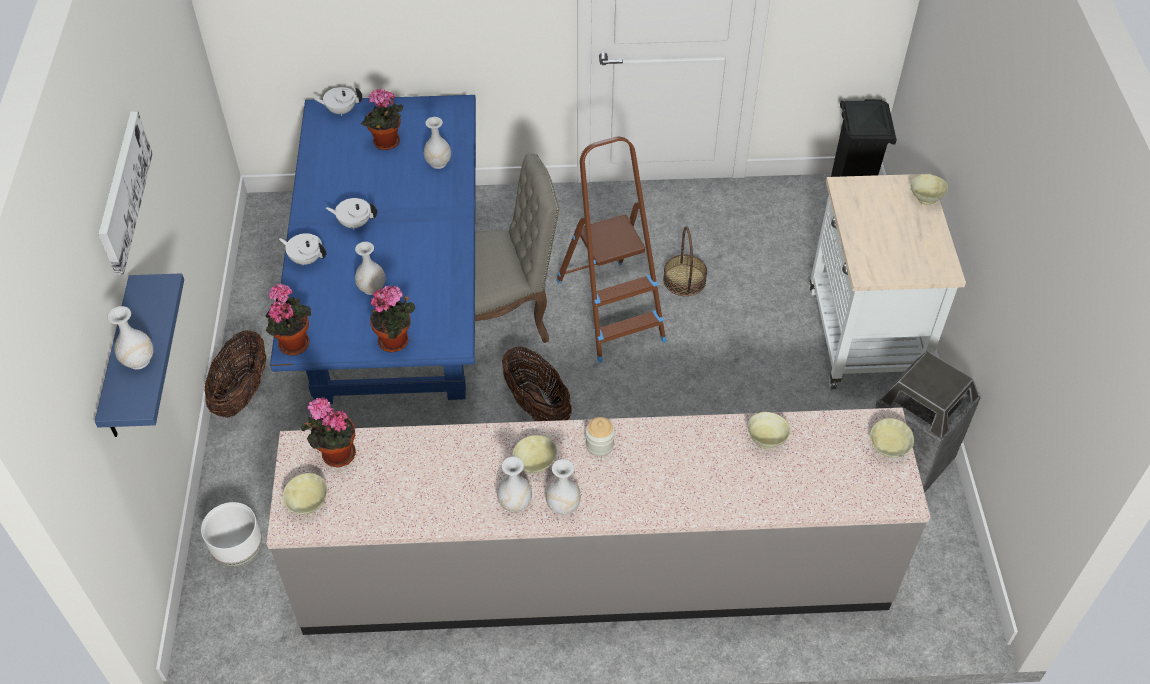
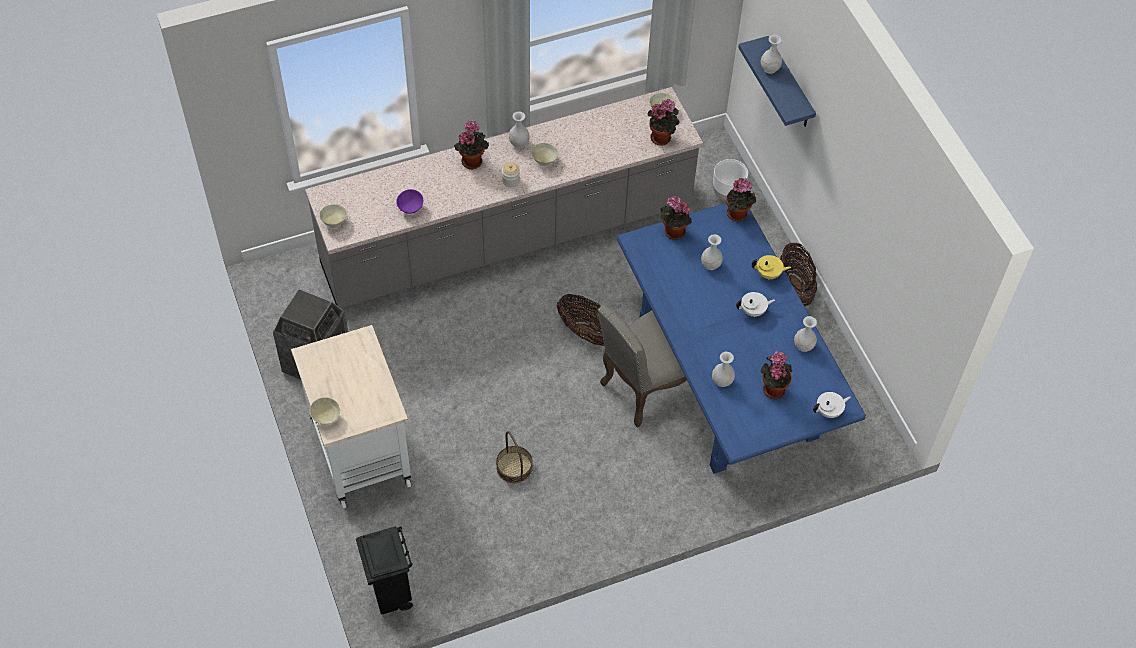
camera: 160 degrees right, 5 degrees up
picture [98,111,153,276] -> none
white teapot [279,233,326,265] -> yellow teapot [752,255,791,280]
white vase [497,457,532,512] -> white vase moved to [794,316,817,352]
brown step ladder [556,137,666,363] -> none
beige bowl [748,412,790,449] -> purple bowl [396,189,423,214]
none -> potted plant [454,120,489,169]

